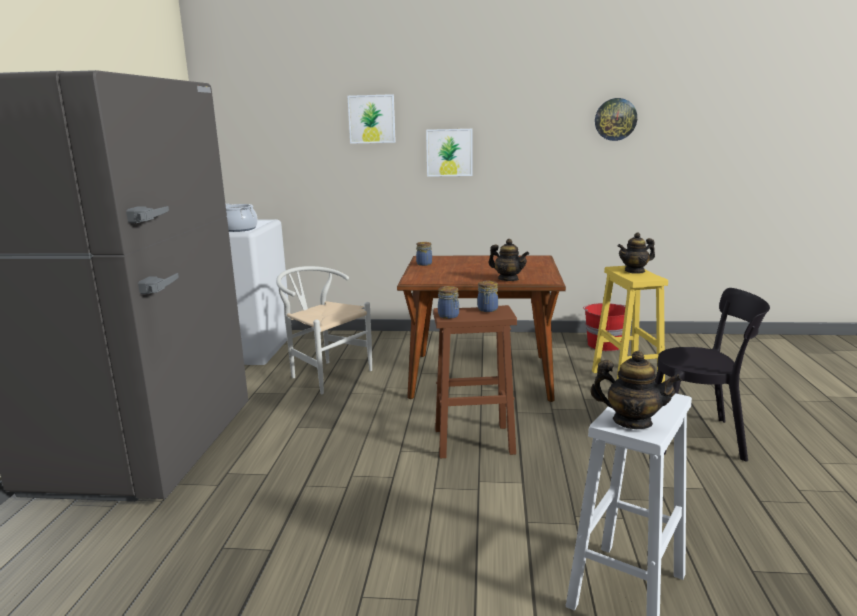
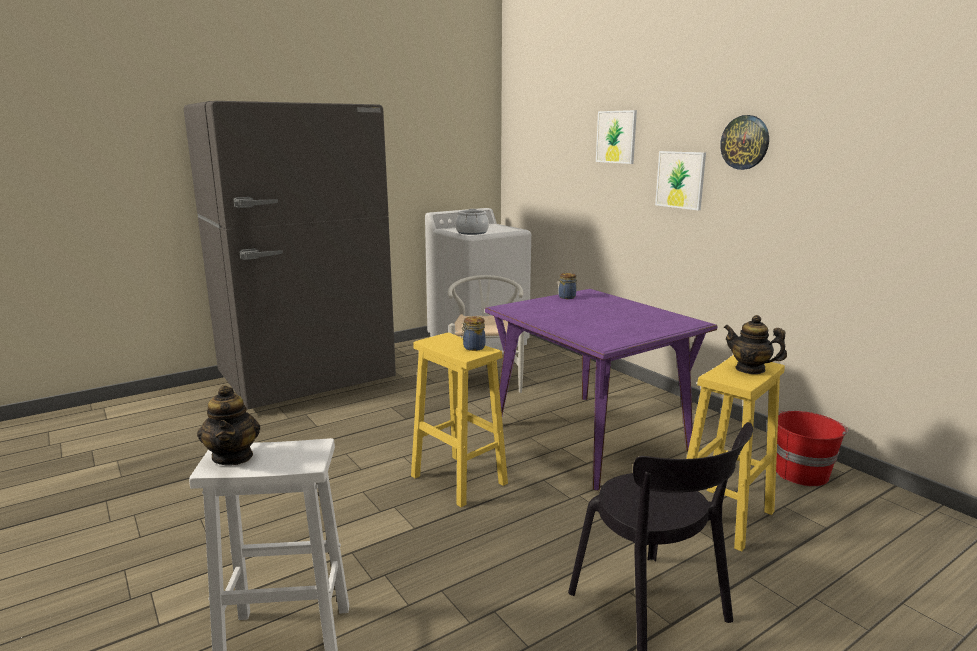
camera: 50 degrees right, 0 degrees up
brown dining table [397,255,566,402] -> purple dining table [485,289,717,490]
brown stool [433,305,517,458] -> yellow stool [411,333,508,507]
jar [438,286,459,319] -> none
teapot [488,239,529,281] -> none
wall clock [595,98,637,141] -> wall clock moved to [720,115,769,170]

